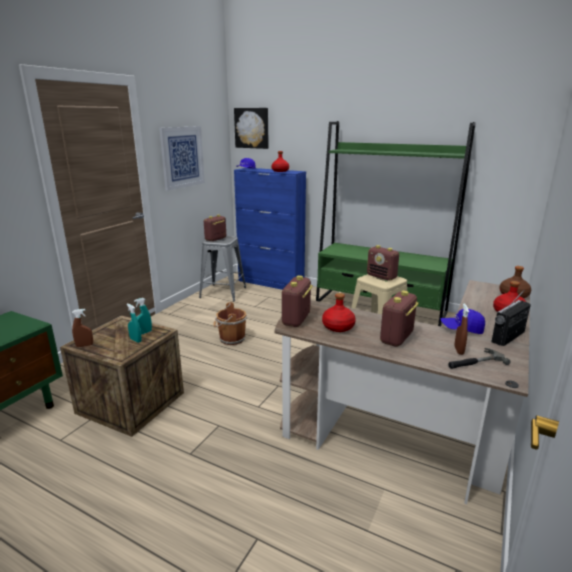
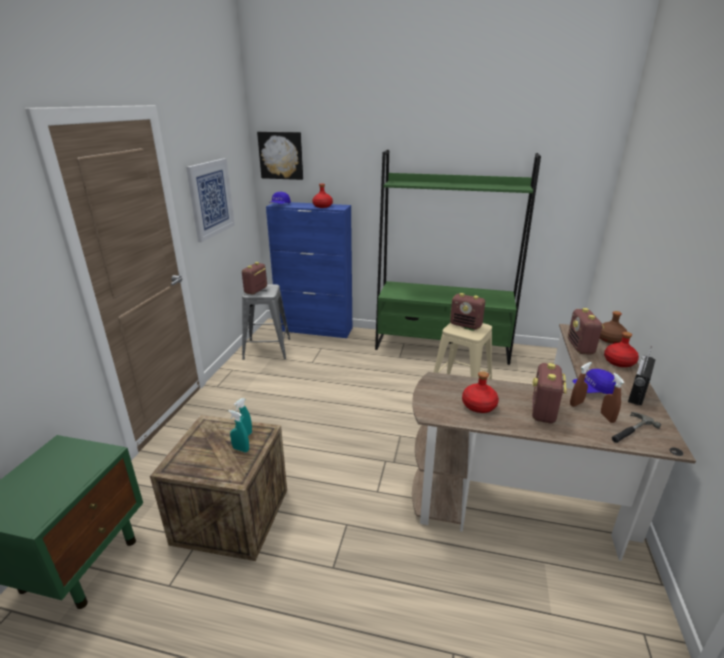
camera: 15 degrees left, 5 degrees up
brown spray bottle [72,309,93,347] -> brown spray bottle moved to [570,362,592,407]
brown bucket [213,302,247,345] -> none
radio [282,275,313,327] -> radio moved to [568,308,605,354]

